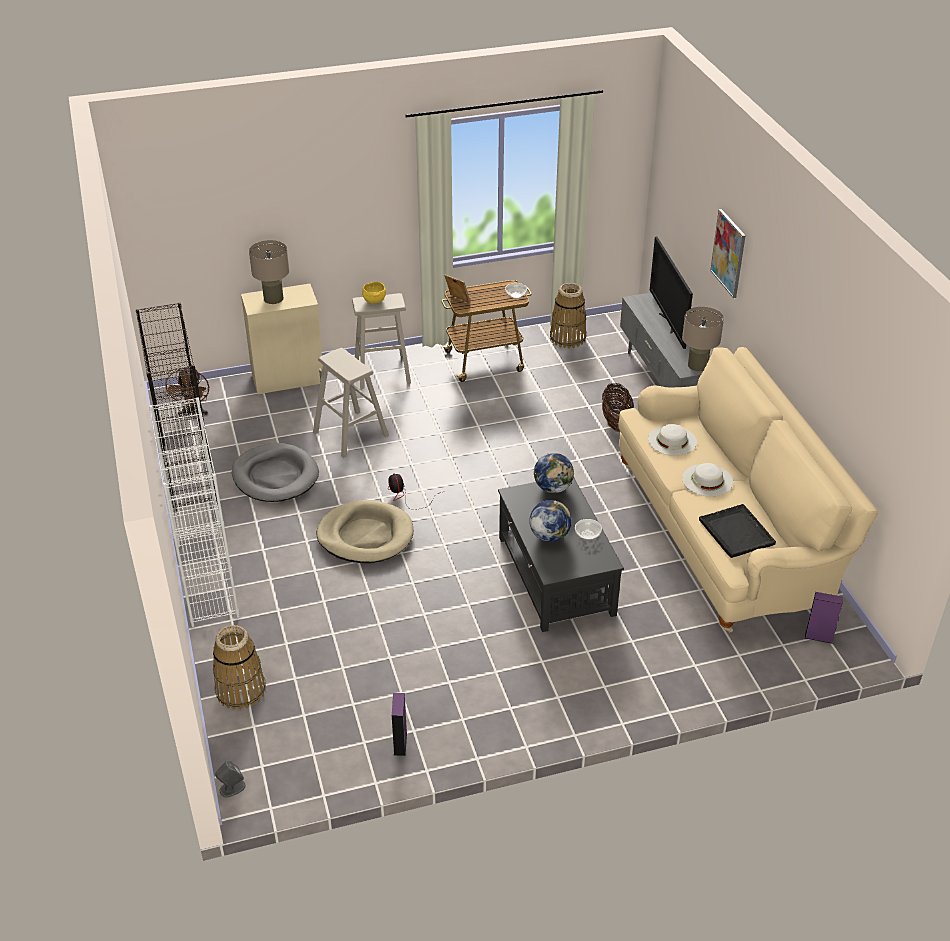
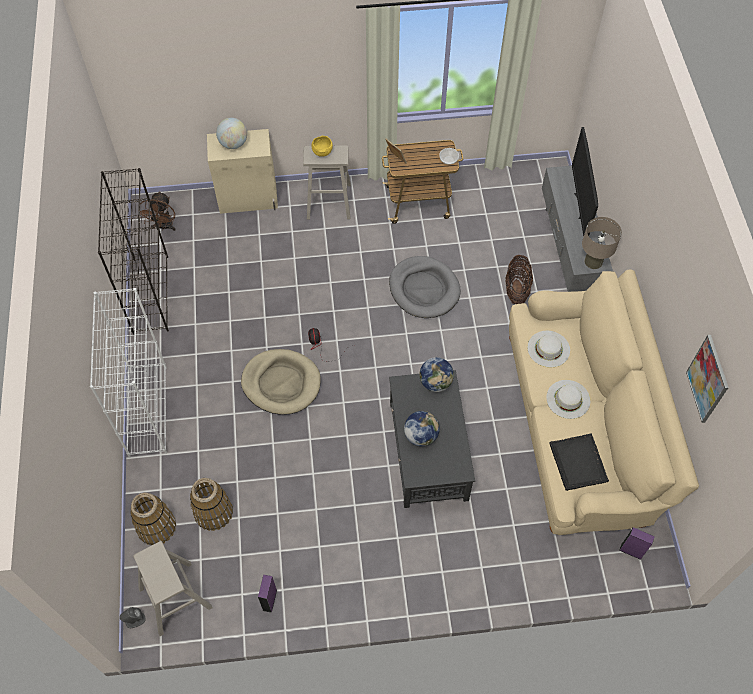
camera: 10 degrees right, 20 degrees up
grey dog bed [232,443,319,502] -> grey dog bed moved to [389,256,461,318]
beige table lamp [249,240,289,304] -> globe [216,118,247,149]
beige stool [313,348,389,458] -> beige stool moved to [133,541,213,636]
basket [550,283,586,348] -> basket moved to [190,478,233,531]
bowl [575,519,602,540] -> none
picture [710,209,746,298] -> picture moved to [686,335,729,423]

